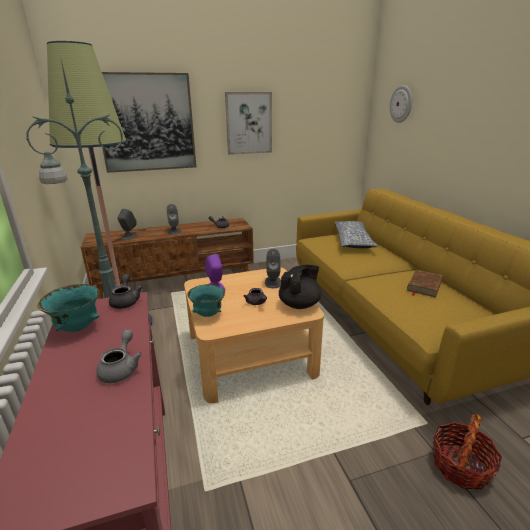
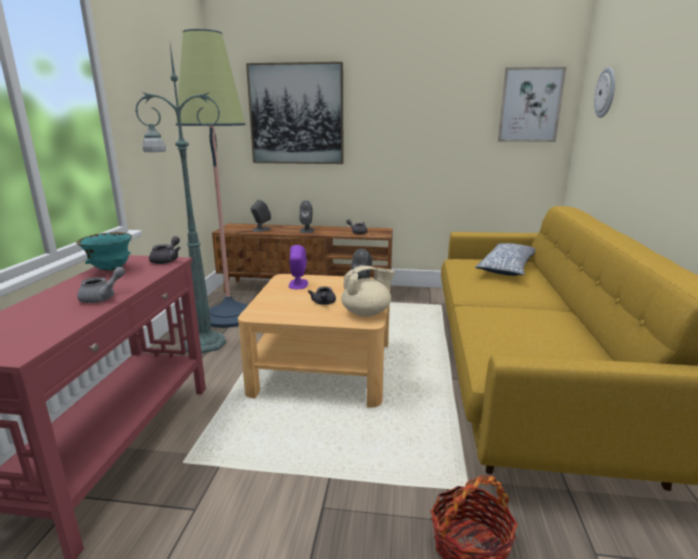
camera: 25 degrees right, 5 degrees down
turquoise bowl [187,284,225,317] -> none
picture [225,92,272,155] -> picture moved to [498,67,566,142]
black teapot [279,265,321,309] -> beige teapot [341,266,395,317]
brown book [407,269,443,297] -> none

